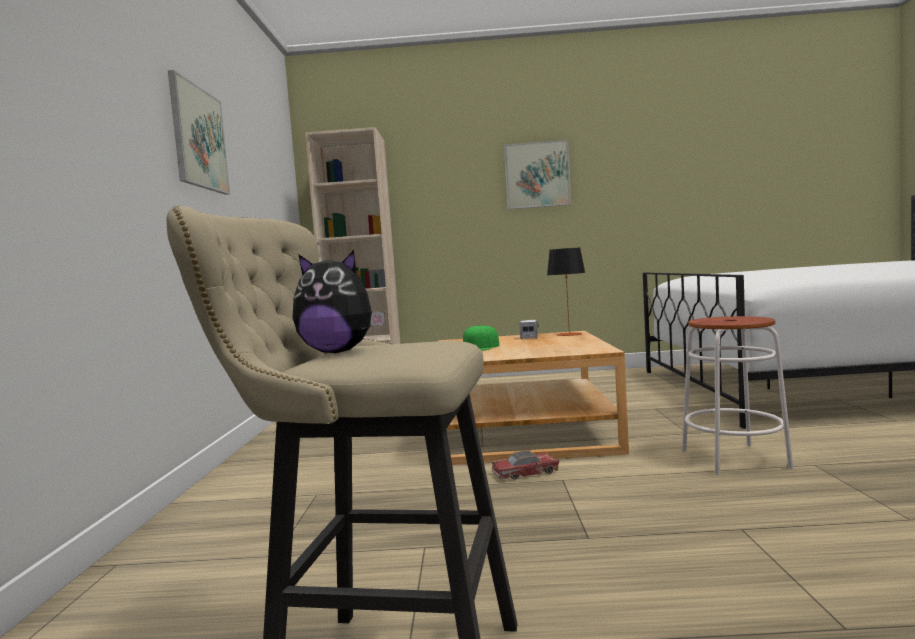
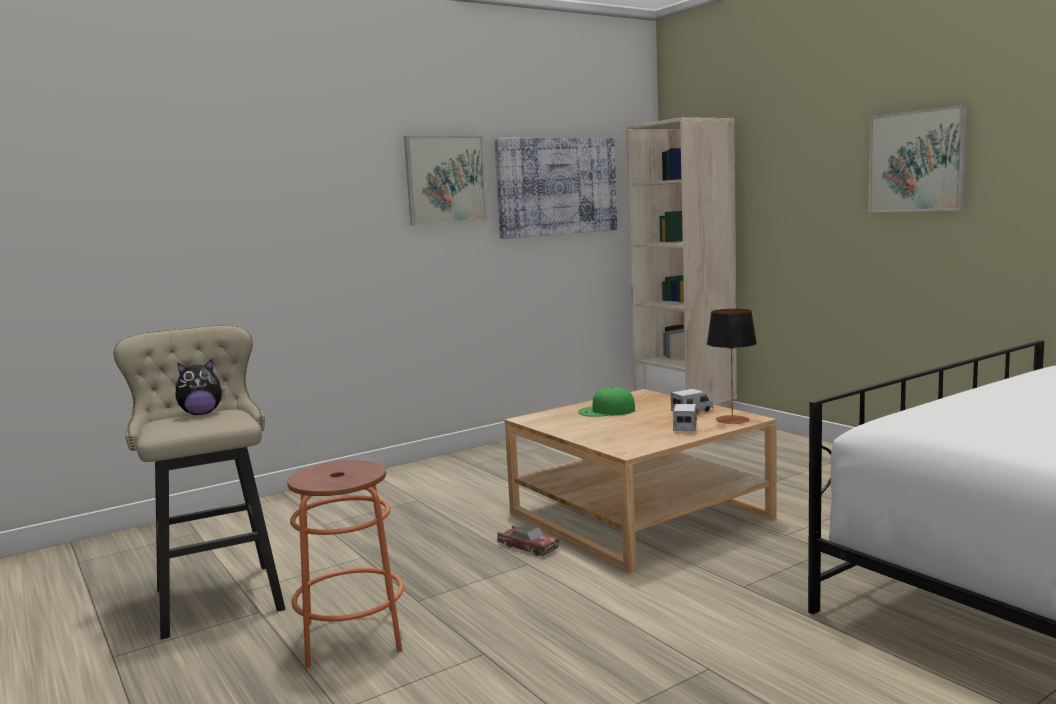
camera: 55 degrees right, 5 degrees up
plush toy [293,250,384,353] -> plush toy turned 90 degrees counterclockwise [175,359,225,415]
white stool [682,316,793,475] -> none
none -> orange stool [287,460,404,668]
none -> picture [494,138,617,239]
none -> toy truck [673,404,699,431]

